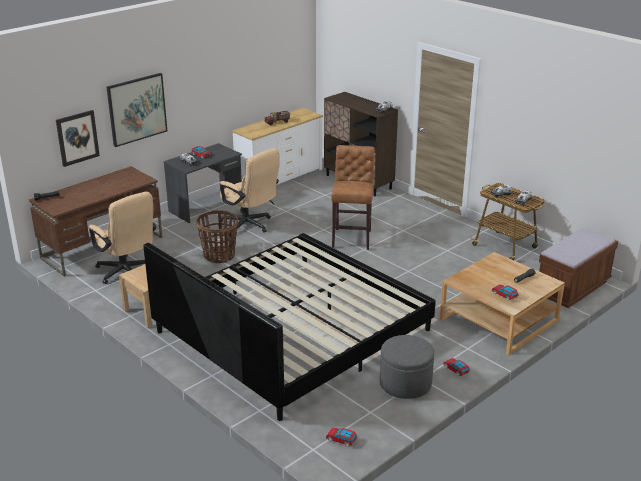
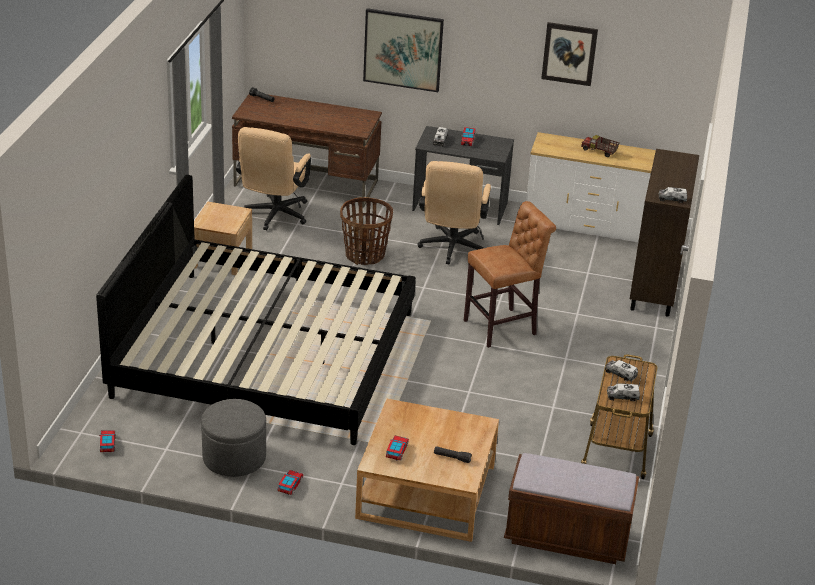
camera: 55 degrees right, 5 degrees up
picture [56,110,100,167] -> picture moved to [541,22,598,86]

